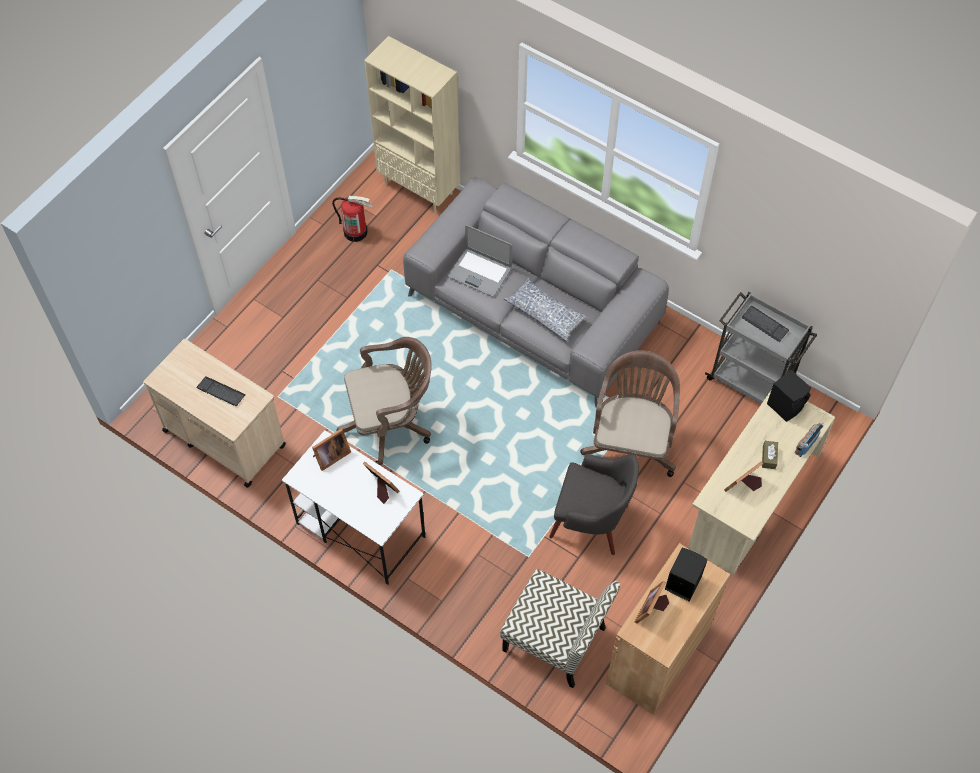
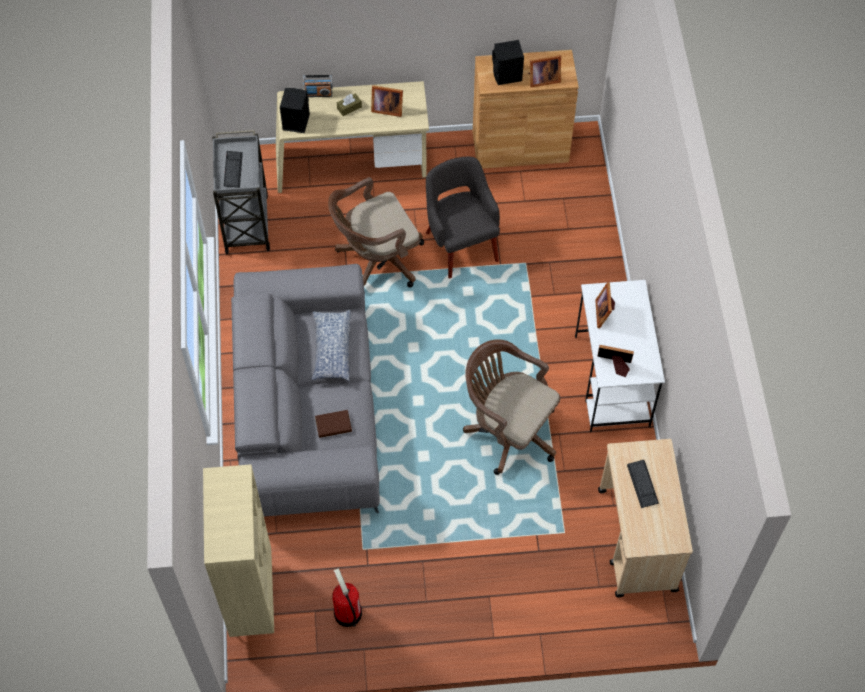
camera: 130 degrees left, 0 degrees up
laptop [448,225,512,297] -> brown book [315,410,352,438]
chair [500,569,620,688] -> none

